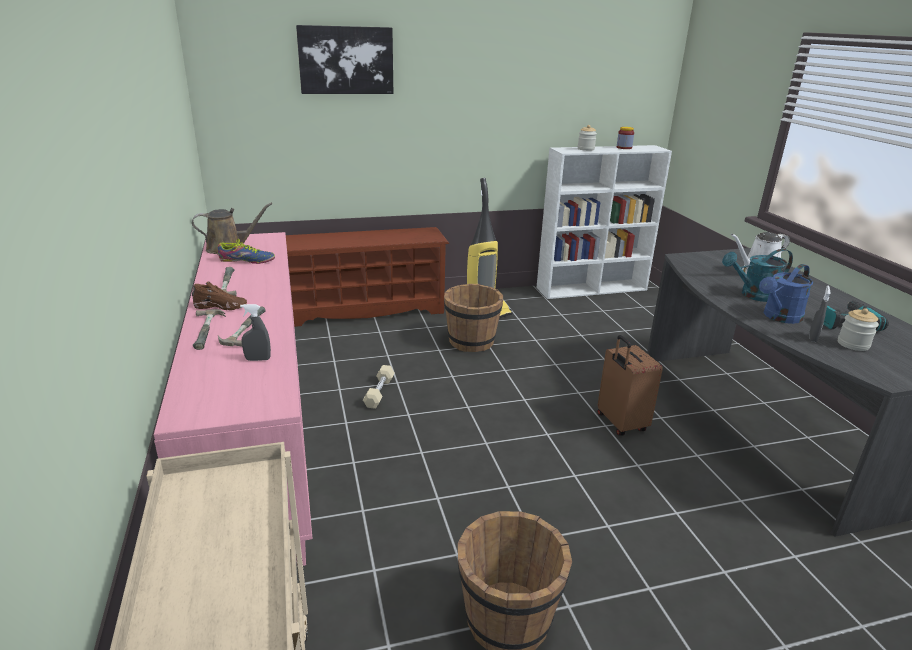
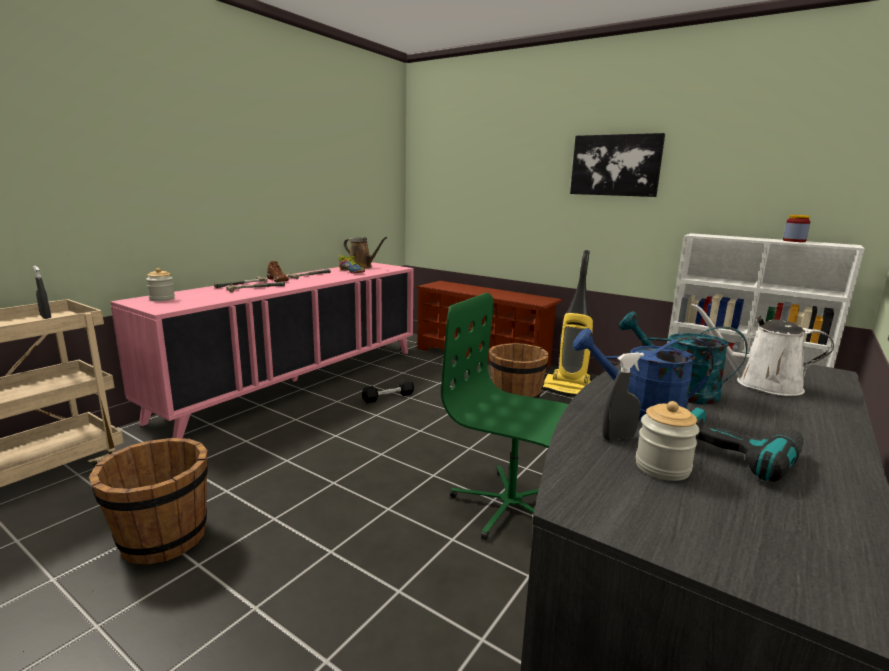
camera: 50 degrees right, 10 degrees down
grey spray bottle [240,304,271,361] -> grey spray bottle moved to [33,266,51,319]
picture [296,25,393,94] -> picture moved to [570,133,665,197]
beige dumbbell [363,365,395,409] -> black dumbbell [362,380,414,403]
jar [578,125,597,151] -> jar moved to [146,268,175,301]
brown suitcase [597,335,663,436] -> green office chair [441,293,569,540]

